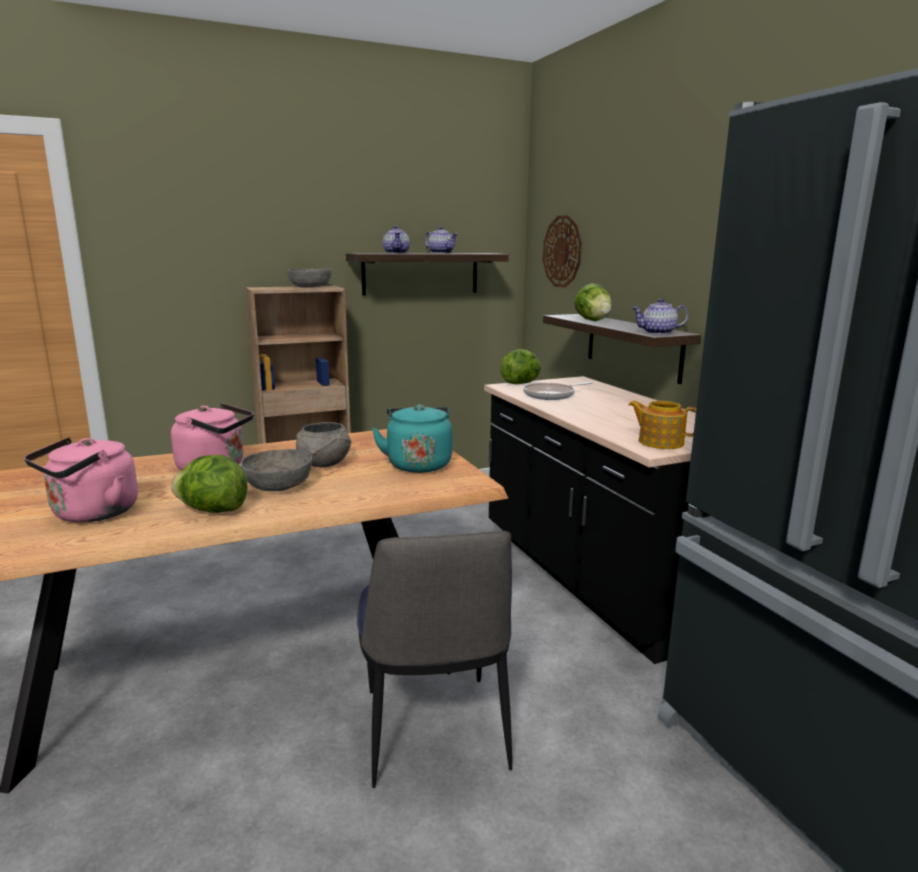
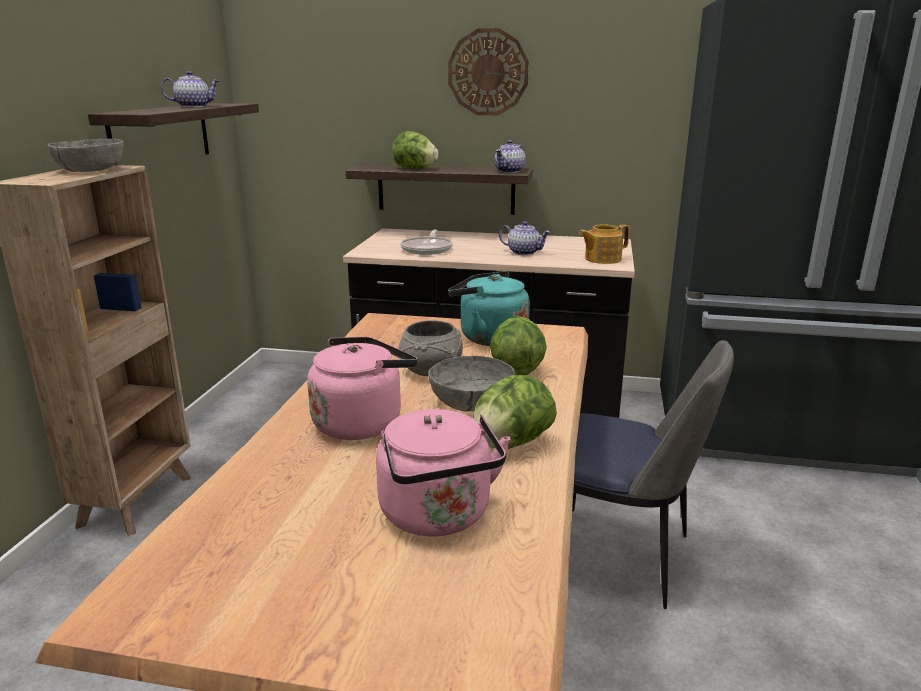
camera: 55 degrees left, 5 degrees up
teapot [383,226,410,254] -> teapot moved to [499,221,551,255]
lettuce [500,349,541,384] -> lettuce moved to [490,316,547,375]
wall clock [543,215,582,288] -> wall clock moved to [448,28,529,115]

